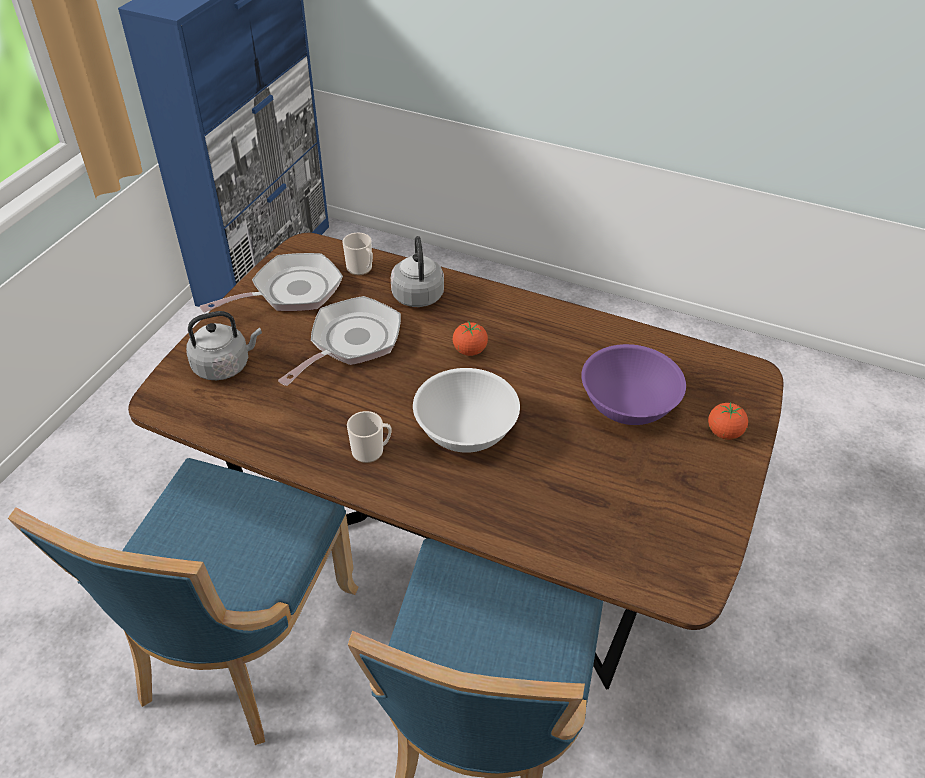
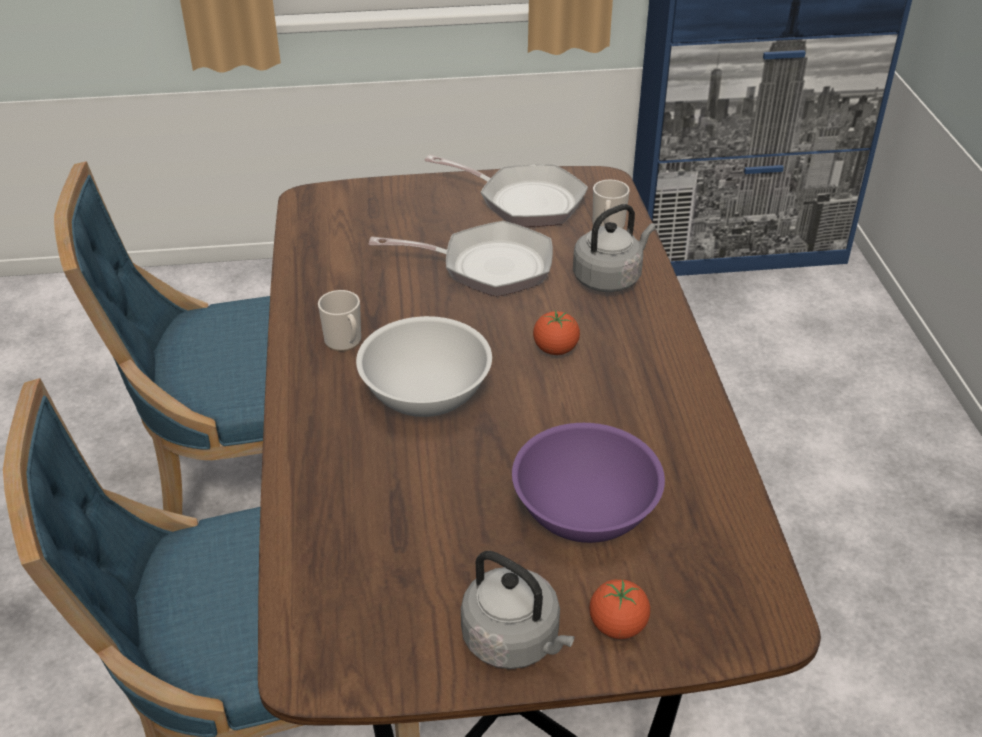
camera: 60 degrees right, 5 degrees down
grey kettle [186,311,262,380] -> grey kettle moved to [461,551,575,669]

